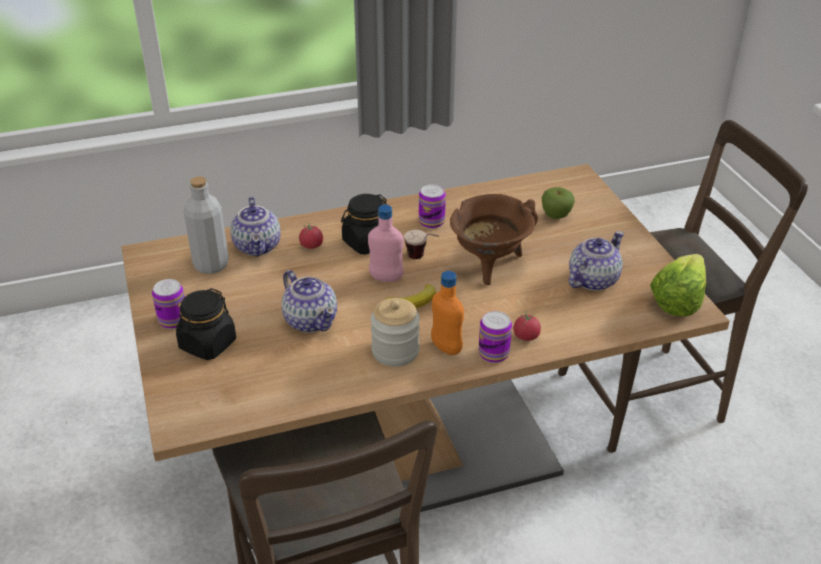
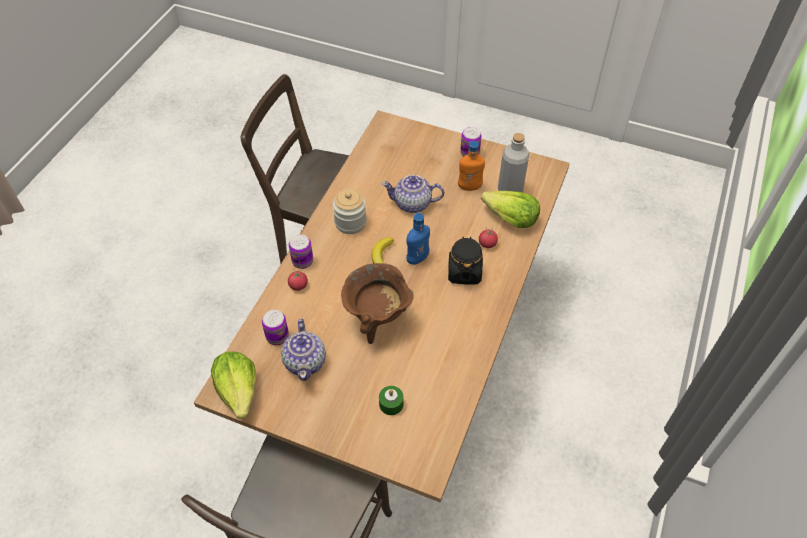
camera: 130 degrees right, 15 degrees up
black jar [176,288,236,360] -> none
teapot [230,197,281,257] -> lettuce [481,191,540,228]
pink bottle [368,205,404,282] -> blue bottle [406,213,430,265]
cup [404,230,439,259] -> none
can [419,184,446,229] -> can moved to [262,310,289,345]
orange bottle [431,271,464,355] -> orange bottle moved to [458,141,485,191]
apple [542,187,575,219] -> green candle [379,386,403,415]

